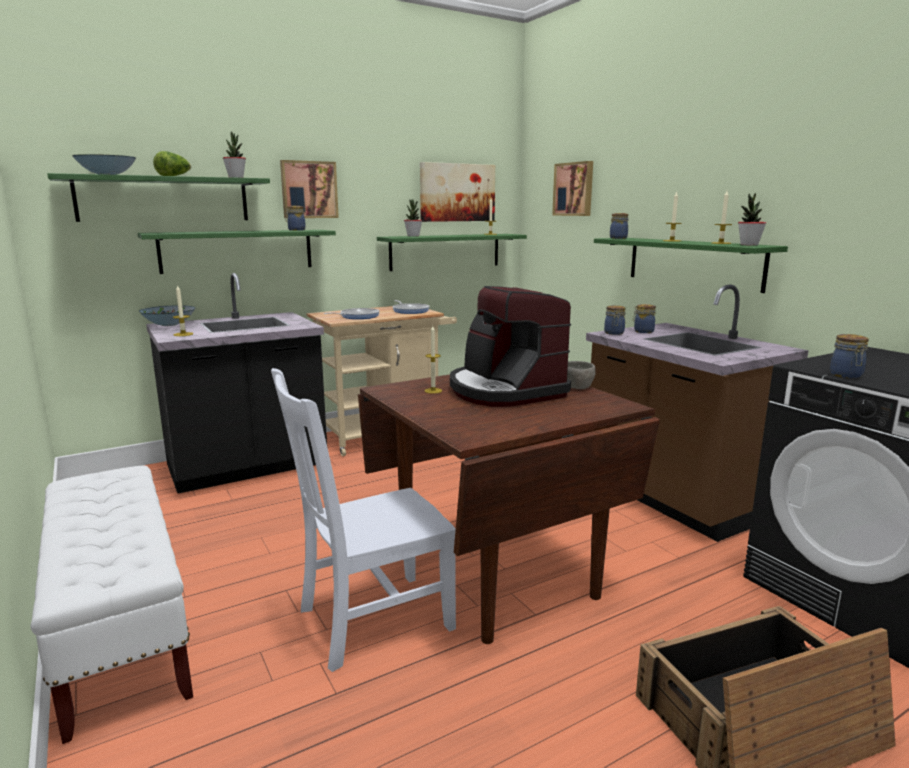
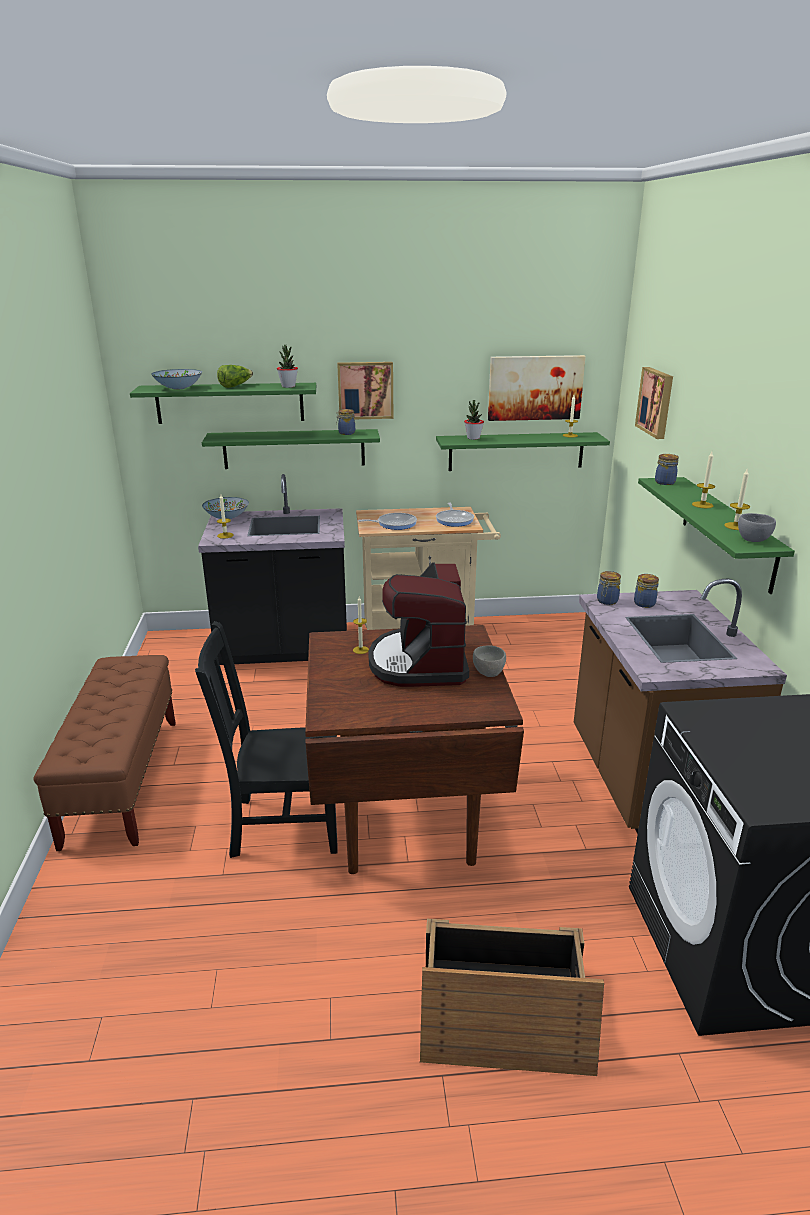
camera: 25 degrees right, 10 degrees up
white bench [31,465,193,744] -> brown bench [33,655,176,851]
white chair [271,368,456,672] -> black chair [195,621,338,858]
potted plant [738,193,766,246] -> grey bowl [738,513,776,542]
jar [830,334,869,378] -> none

